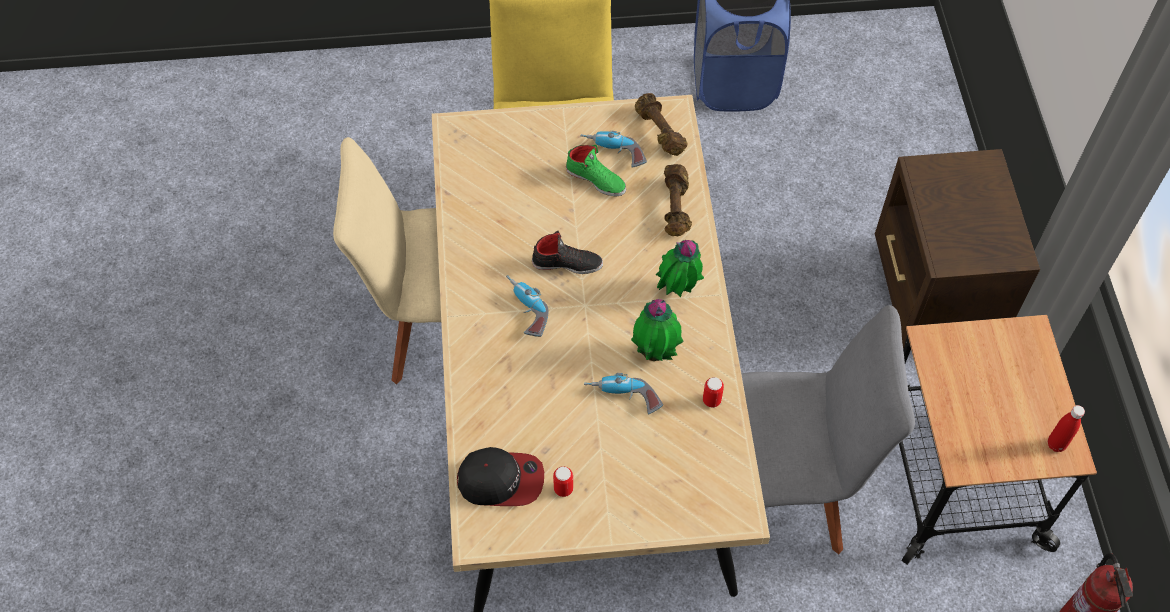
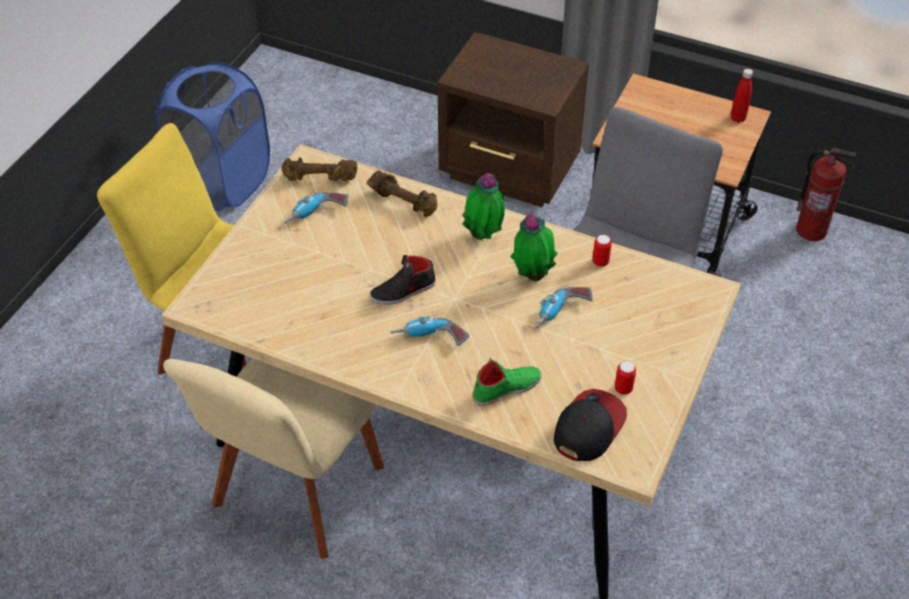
camera: 60 degrees left, 10 degrees down
black shoe [532,230,603,274] -> black shoe turned 150 degrees counterclockwise [370,255,436,305]
green shoe [566,145,626,197] -> green shoe moved to [473,358,541,406]

